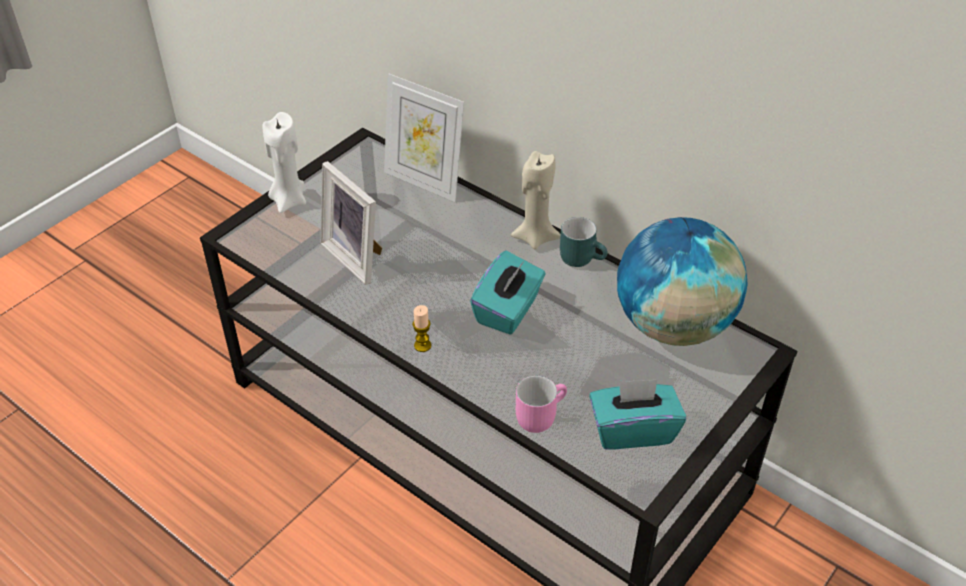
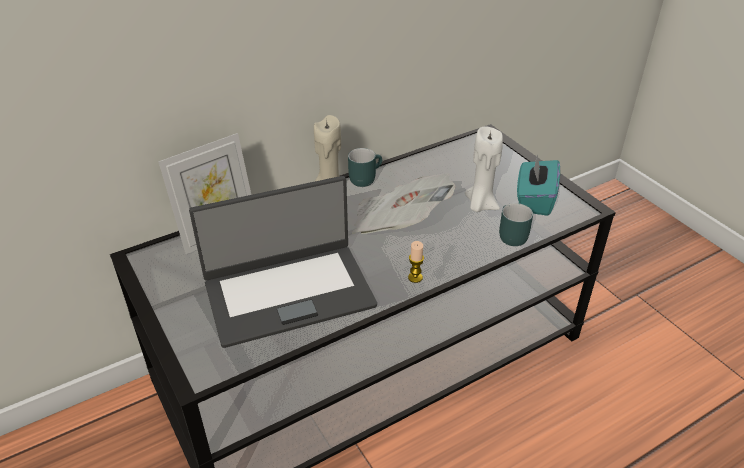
camera: 70 degrees left, 5 degrees down
white candle [263,112,306,213] -> white candle moved to [465,126,503,212]
picture frame [321,161,382,285] -> laptop [189,176,377,348]
turquoise tissue box [470,251,546,334] -> newspaper [352,173,455,234]
pink mug [516,375,567,433] -> turquoise mug [499,203,533,246]
globe [617,217,747,346] -> none

